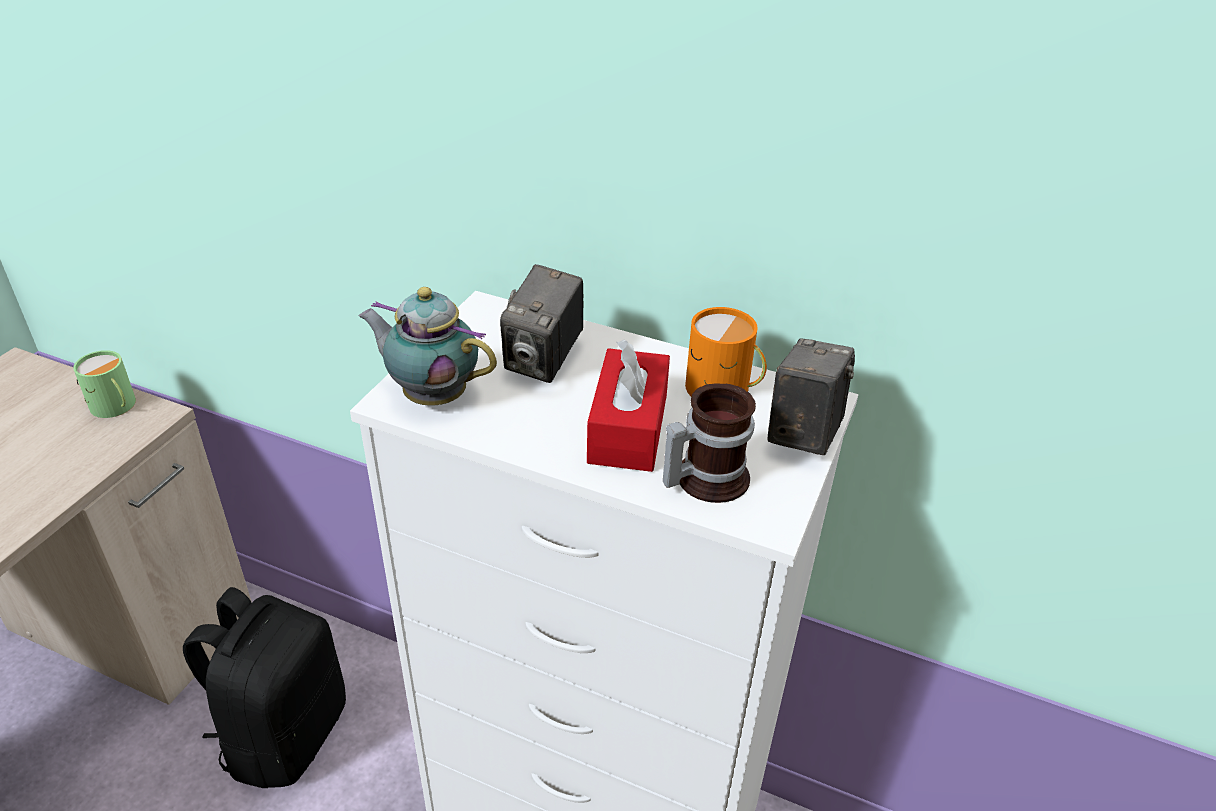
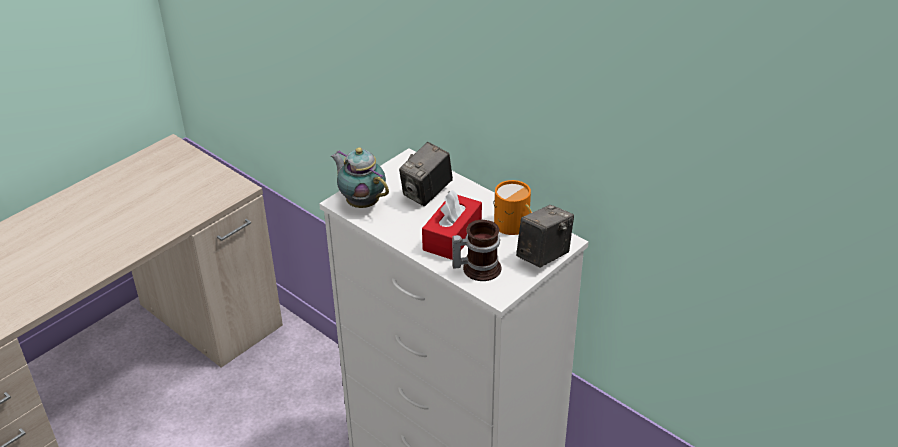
camera: 20 degrees right, 0 degrees up
green mug [73,350,136,418] -> none
black backpack [183,587,346,788] -> none

